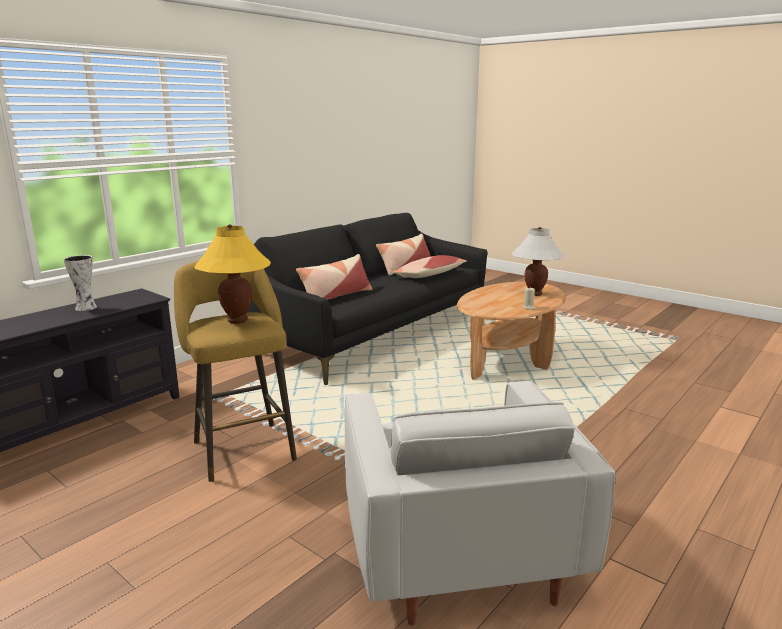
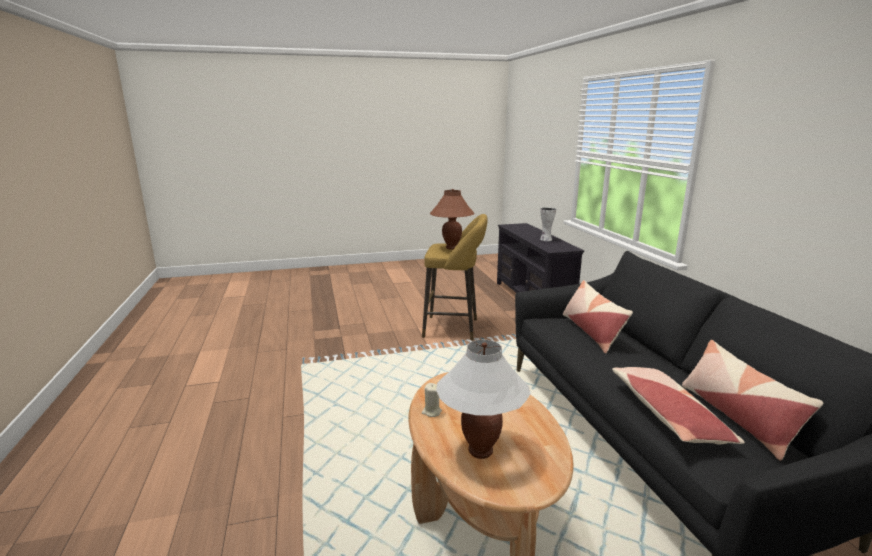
camera: 125 degrees right, 0 degrees up
yellow table lamp [194,224,271,324] -> brown table lamp [430,189,475,250]
white armchair [344,381,615,626] -> none

